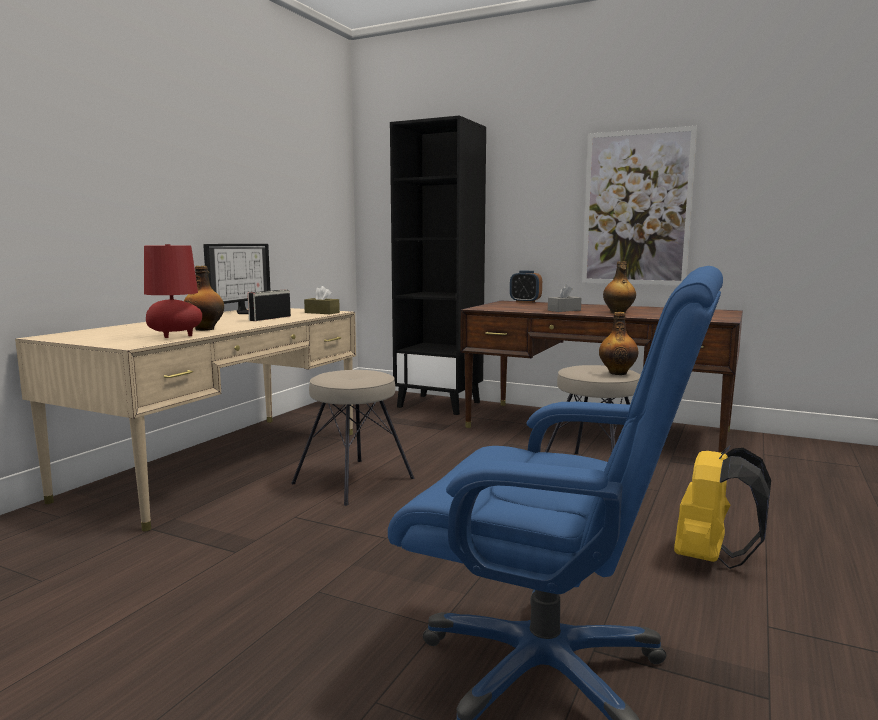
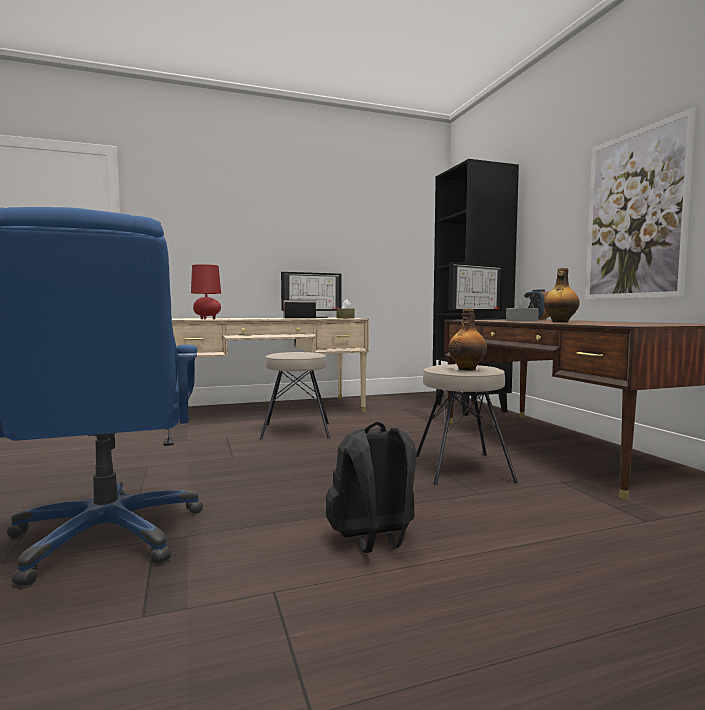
camera: 45 degrees right, 5 degrees down
bottle [184,266,224,331] -> none
yellow backpack [674,445,771,569] -> black backpack [326,422,417,553]
none -> monitor [448,262,503,320]

